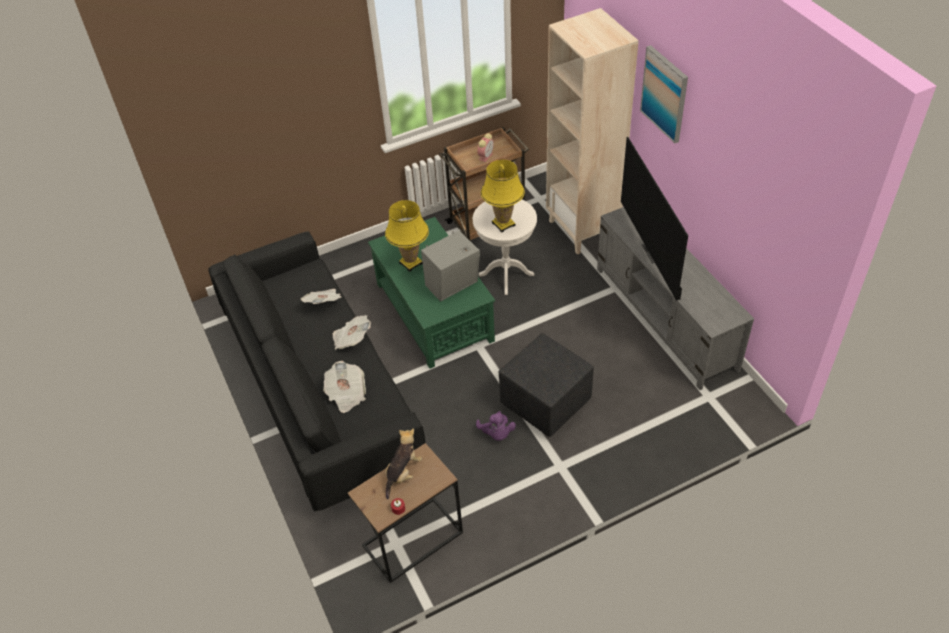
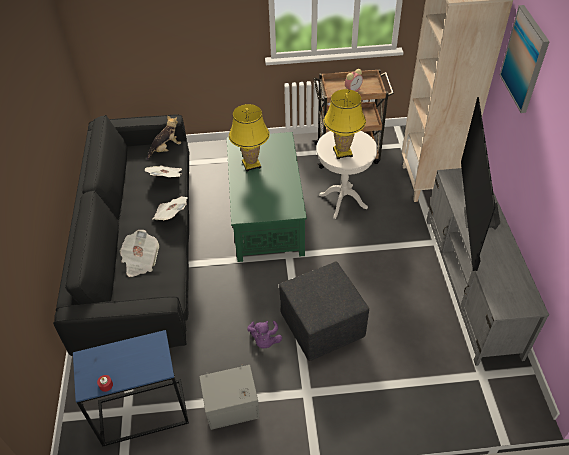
camera: 20 degrees right, 0 degrees up
brown side table [348,443,463,583] -> blue side table [73,330,189,446]
plush toy [385,428,422,499] -> plush toy moved to [147,115,181,160]
grey speaker [421,231,480,302] -> grey speaker moved to [199,365,259,430]

